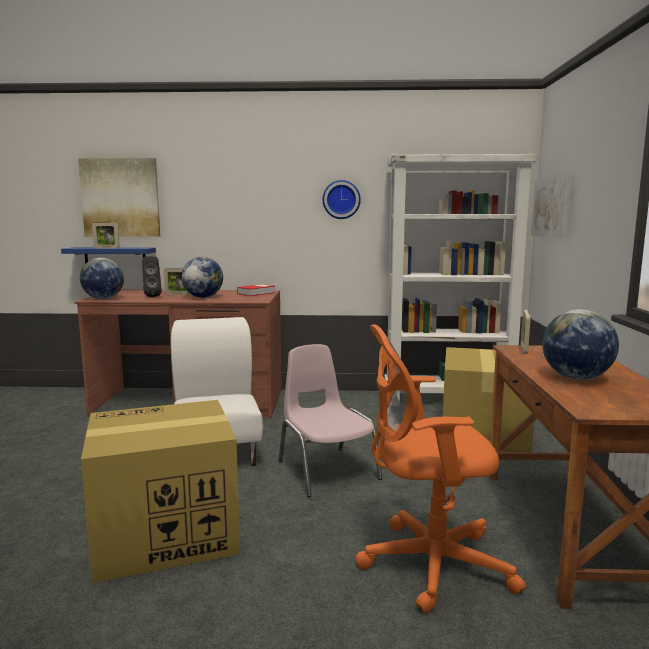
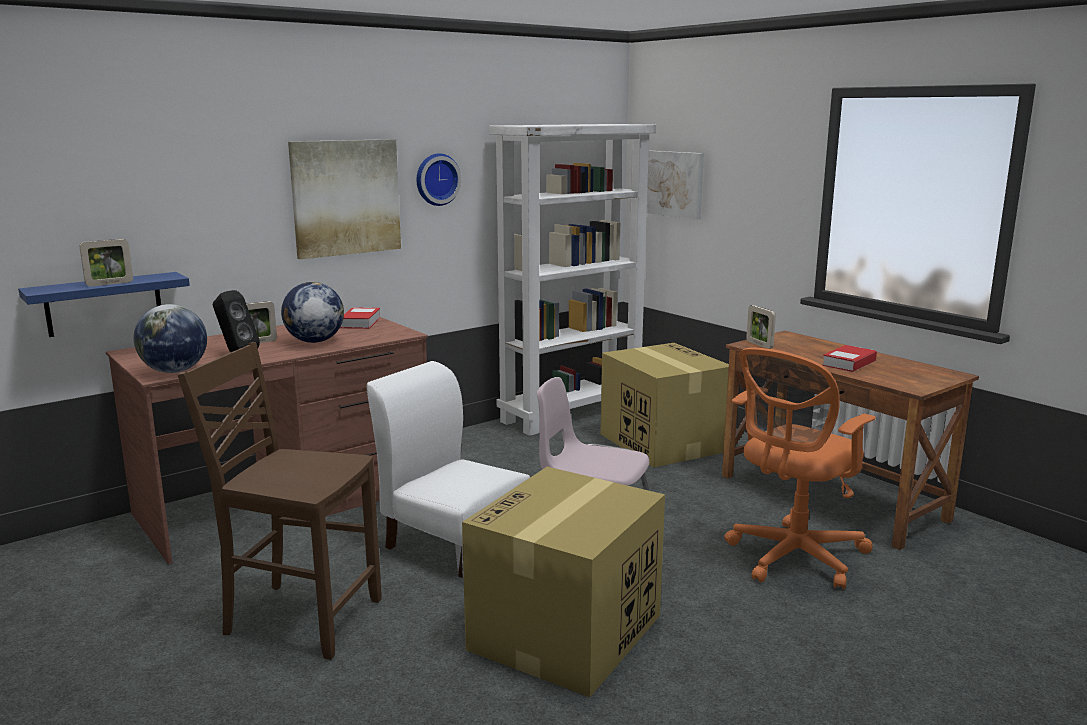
camera: 40 degrees left, 5 degrees up
picture [78,158,160,237] -> picture moved to [288,139,401,259]
globe [542,309,619,380] -> book [822,345,877,372]
none -> brown chair [178,342,382,660]

